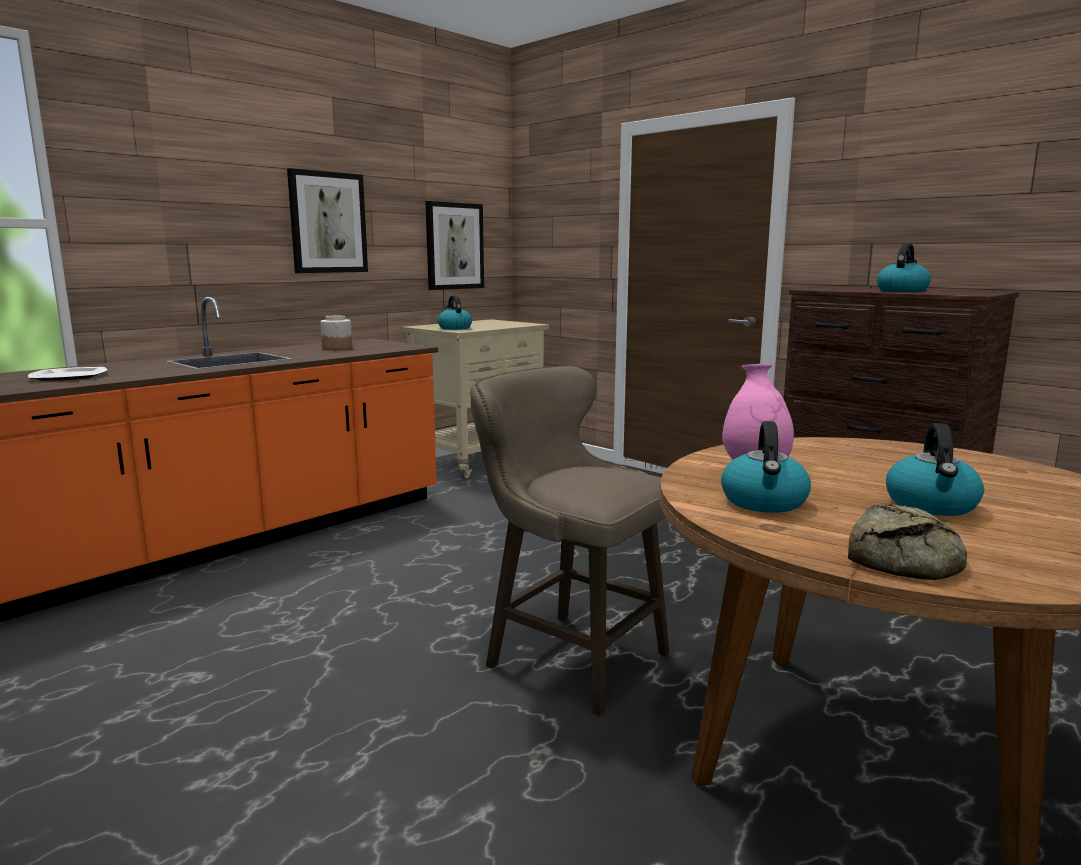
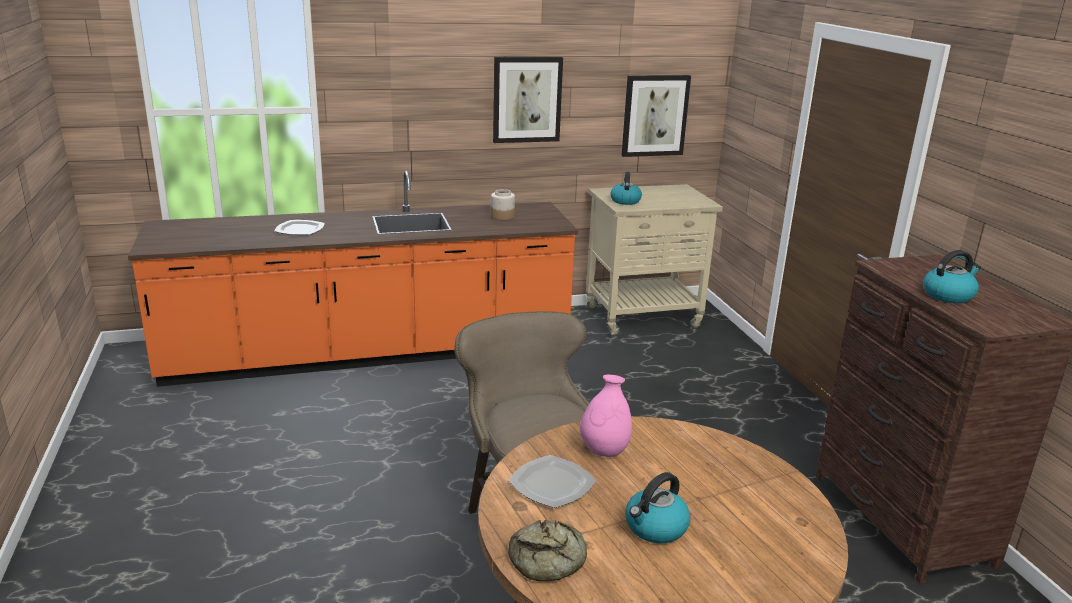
camera: 30 degrees right, 10 degrees up
kettle [721,421,811,513] -> plate [508,455,596,508]

